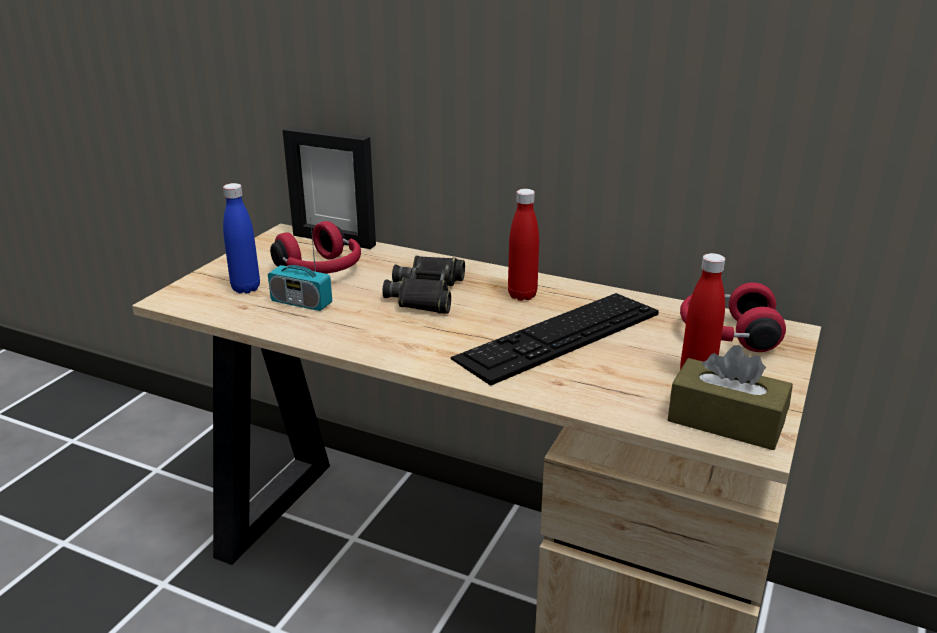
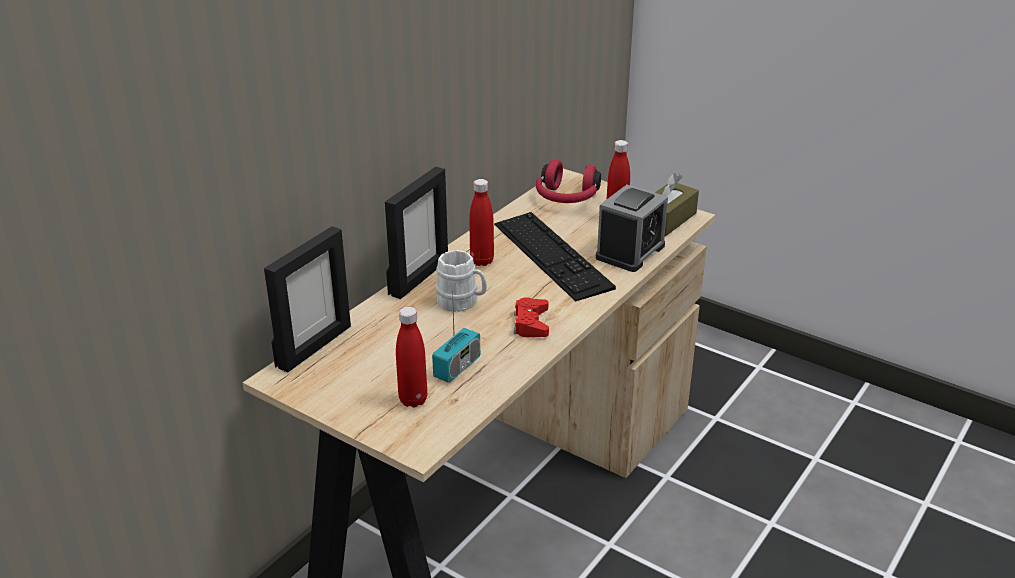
camera: 80 degrees left, 5 degrees up
blue bottle [223,183,260,293] -> red bottle [396,307,427,408]
red headphones [270,221,361,274] -> none
black binoculars [382,256,465,314] -> white mug [435,250,487,312]
none -> picture frame [385,167,448,299]
none -> red game controller [514,297,549,337]
none -> alarm clock [596,185,668,272]

